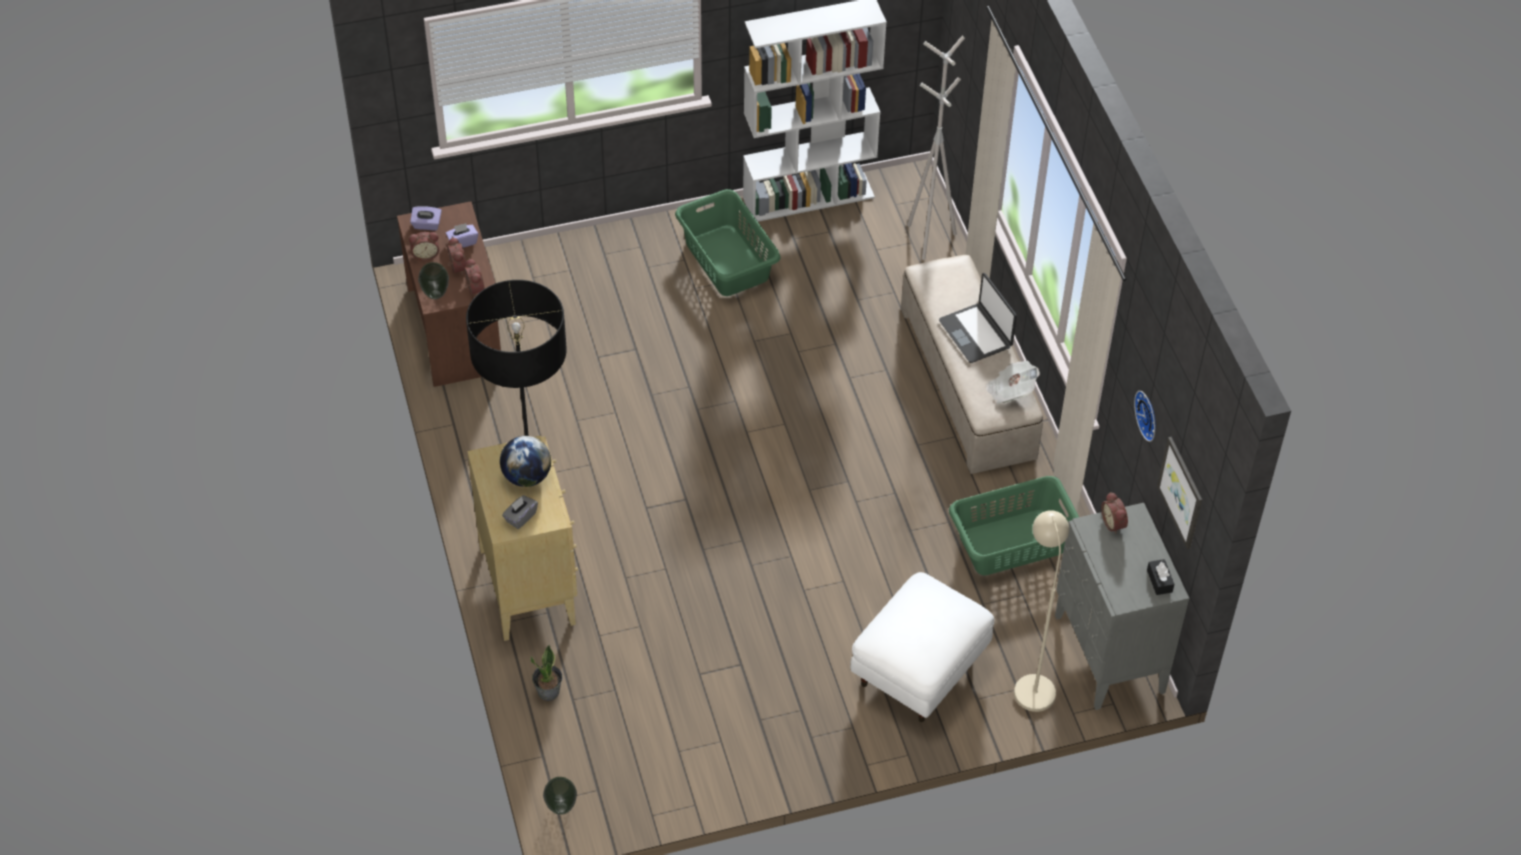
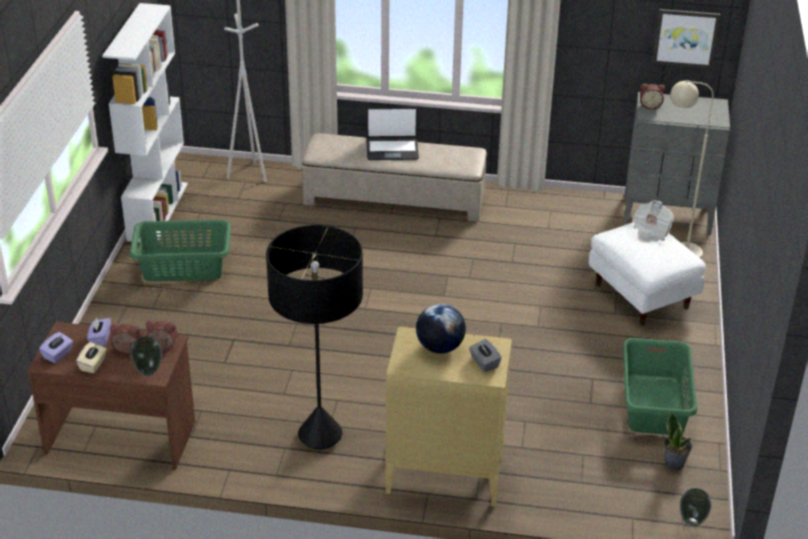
camera: 65 degrees left, 15 degrees down
alarm clock [409,232,439,261] -> beige tissue box [76,342,107,373]
potted plant [531,645,563,701] -> potted plant moved to [664,413,692,470]
green laundry basket [949,476,1079,575] -> green laundry basket moved to [623,338,697,435]
newspaper [985,360,1040,404] -> newspaper moved to [632,200,674,243]
wall clock [1134,391,1156,442] -> none
black tissue box [1147,559,1174,595] -> none

